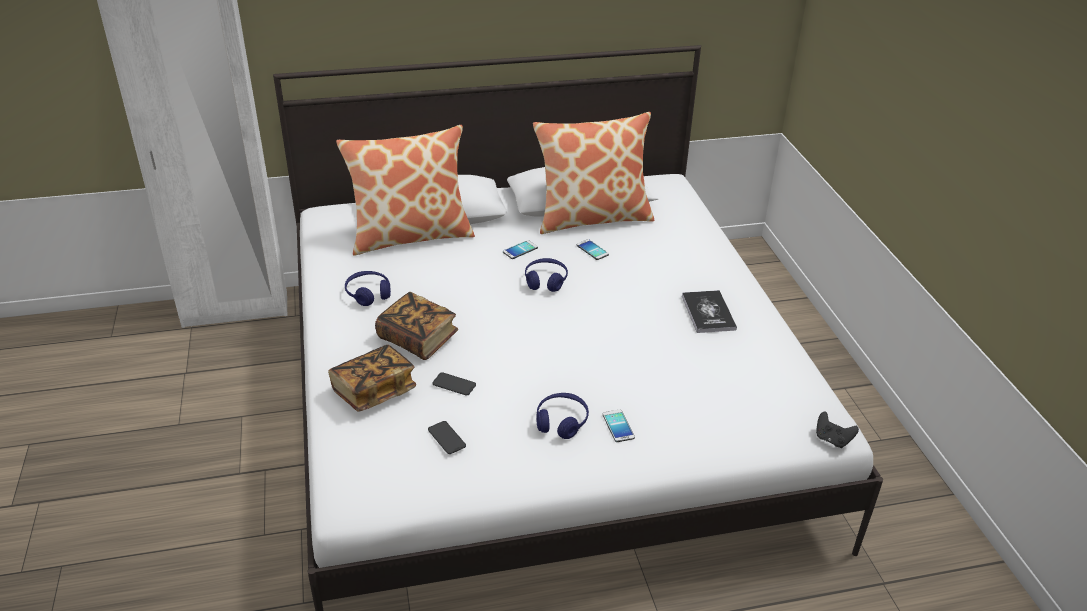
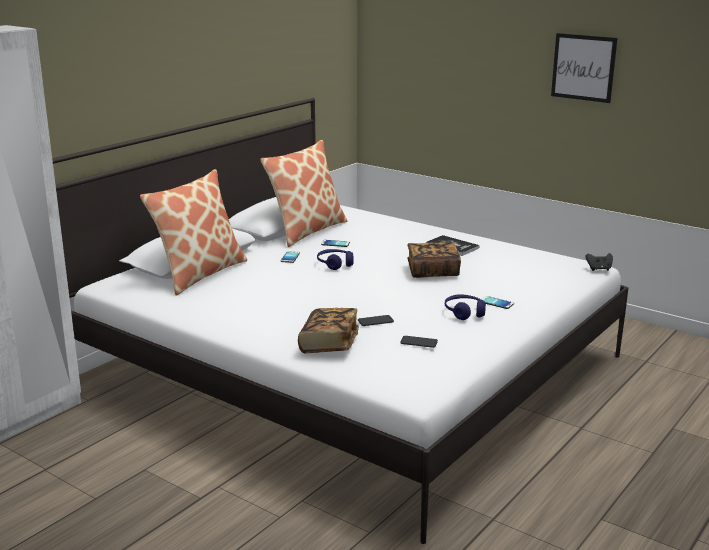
camera: 40 degrees left, 15 degrees down
blue headphones [345,271,391,306] -> none
book [375,292,458,360] -> book moved to [407,242,461,278]
none -> picture [551,33,617,103]

